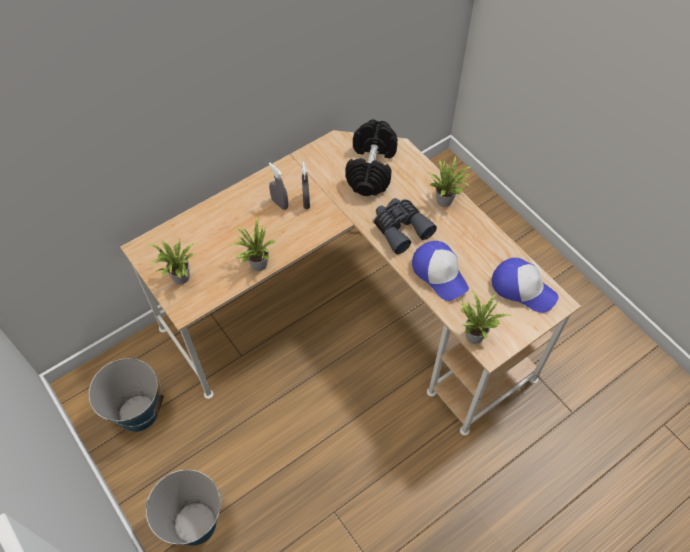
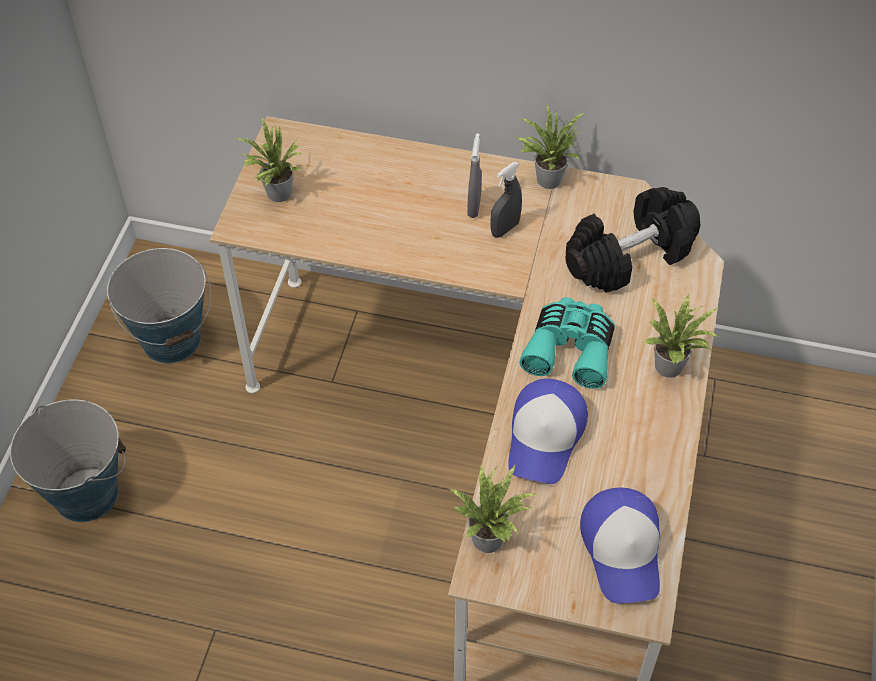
camera: 50 degrees right, 5 degrees down
potted plant [230,216,276,271] -> potted plant moved to [516,104,584,189]
grey binoculars [374,198,437,254] -> turquoise binoculars [520,297,615,389]

